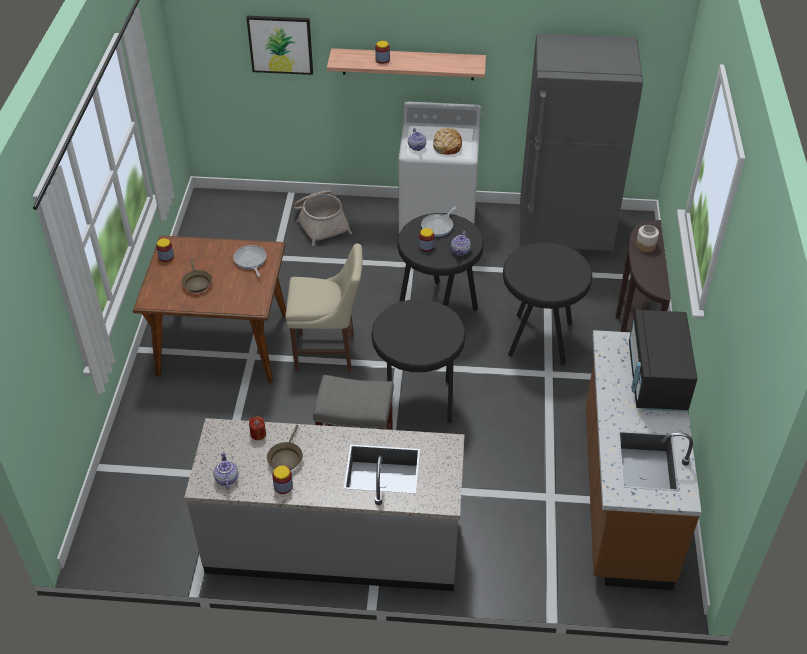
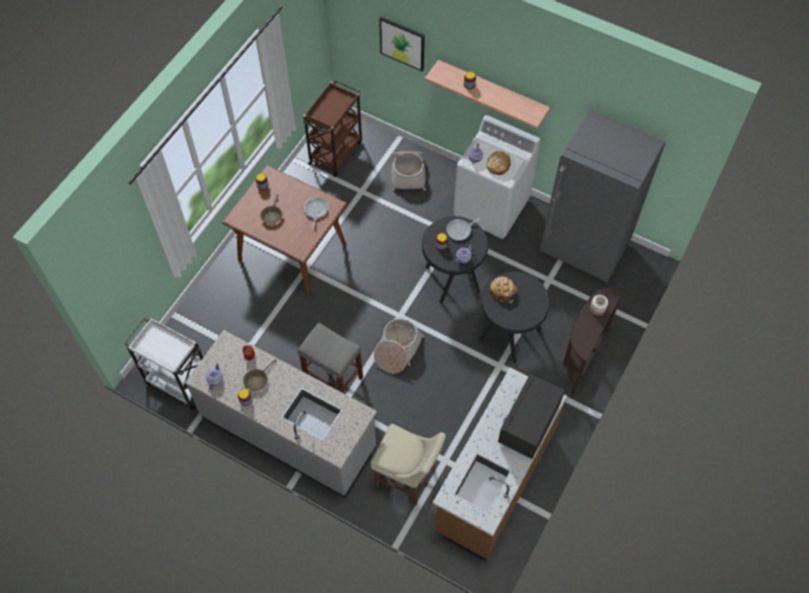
camera: 25 degrees right, 15 degrees up
beige chair [285,243,363,372] -> beige chair moved to [370,424,446,505]
black stool [371,299,466,423] -> basket [374,318,425,373]
none -> white cart [124,317,203,410]
none -> brown cart [303,80,362,177]
none -> bread [490,277,517,303]

